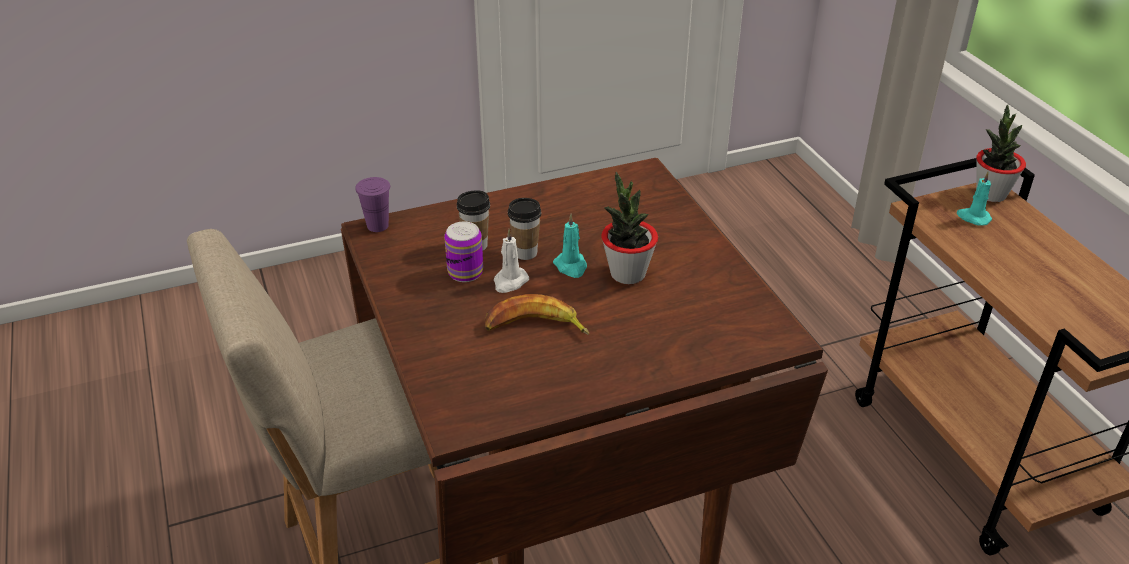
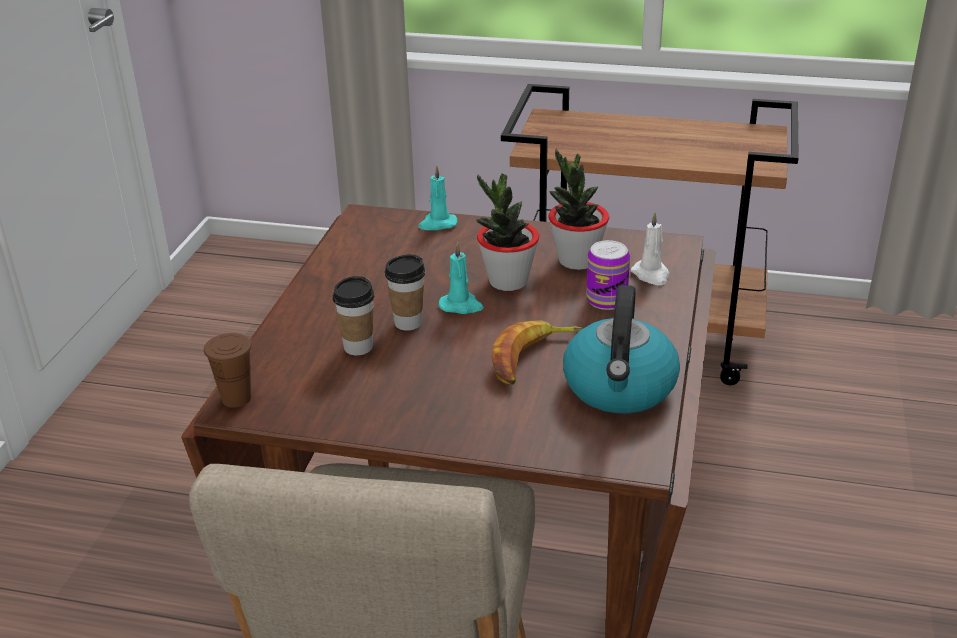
camera: 55 degrees left, 5 degrees down
purple cup [355,177,390,232] -> brown cup [204,333,252,408]
can [444,222,483,282] -> can moved to [586,240,630,310]
white candle [494,229,529,293] -> white candle moved to [631,212,669,285]
turquoise candle [957,172,992,226] -> turquoise candle moved to [418,165,458,230]
potted plant [976,104,1026,202] -> potted plant moved to [548,149,609,270]
none -> kettle [563,285,680,413]

